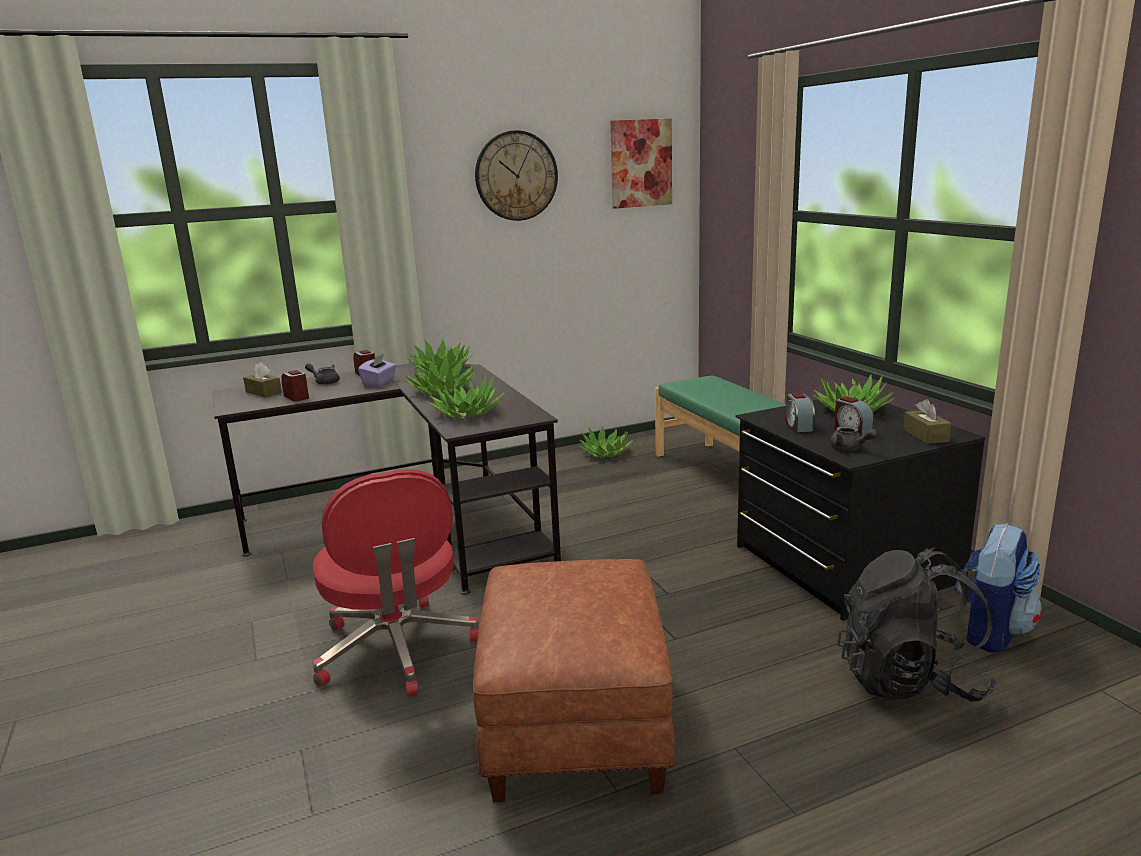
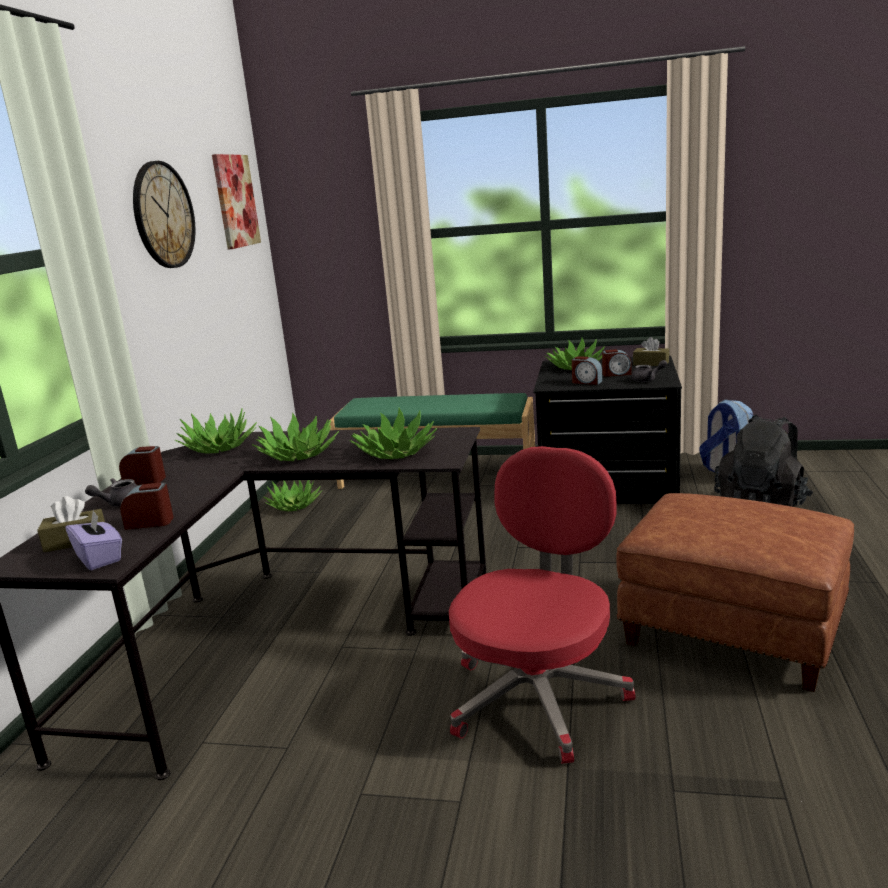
camera: 55 degrees left, 0 degrees up
red office chair [313,469,479,697] -> red office chair turned 75 degrees counterclockwise [449,446,635,764]
purple tissue box [358,354,396,387] -> purple tissue box moved to [66,510,122,570]

